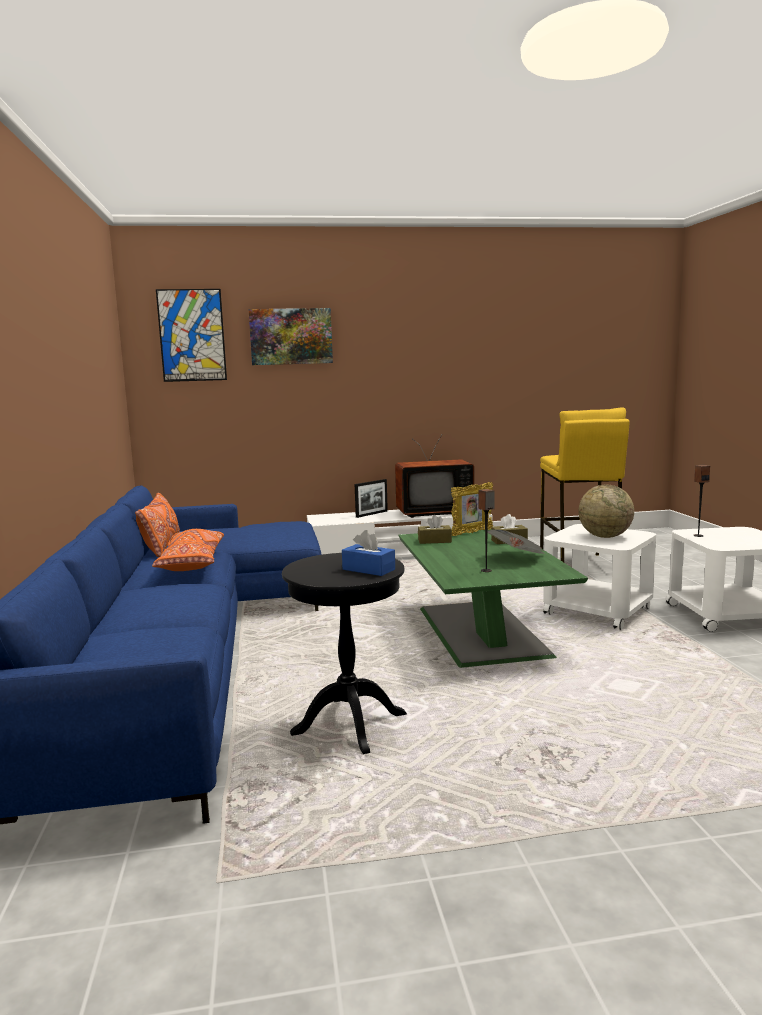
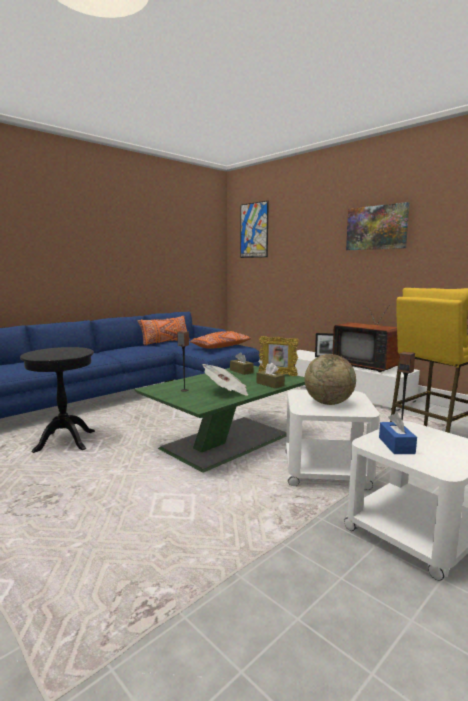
camera: 55 degrees right, 0 degrees up
orange pillow [152,529,224,571] -> orange pillow moved to [190,331,251,349]
picture [249,308,333,365] -> picture moved to [346,202,410,250]
blue tissue box [342,530,395,576] -> blue tissue box moved to [379,413,417,454]

